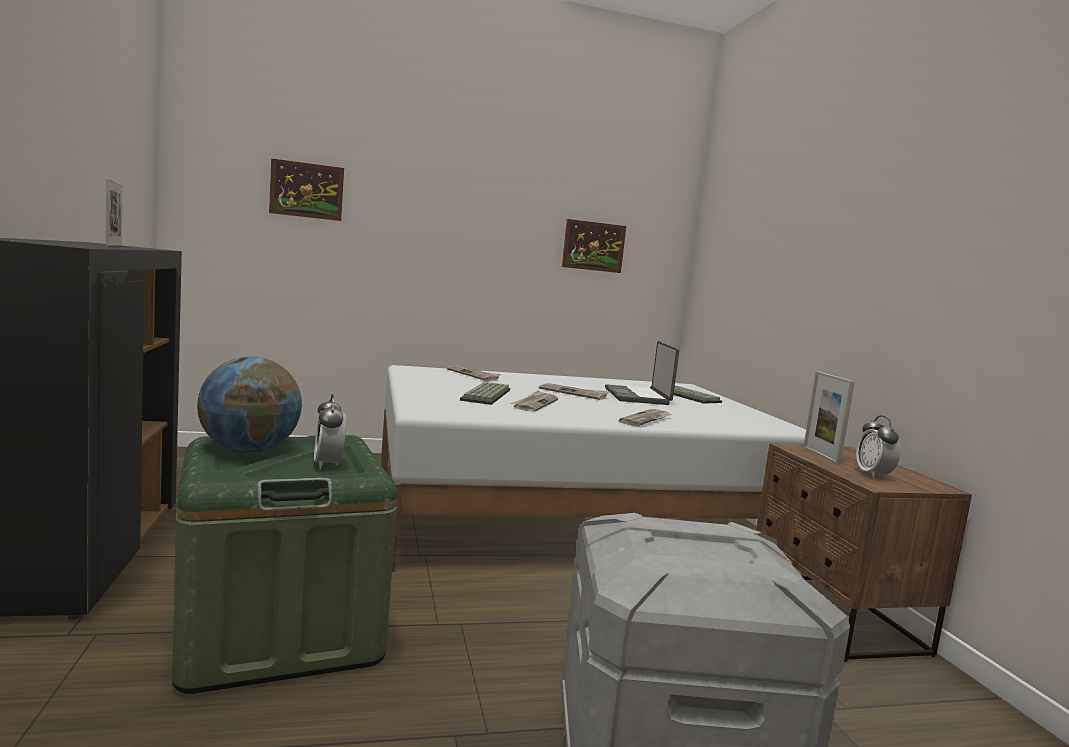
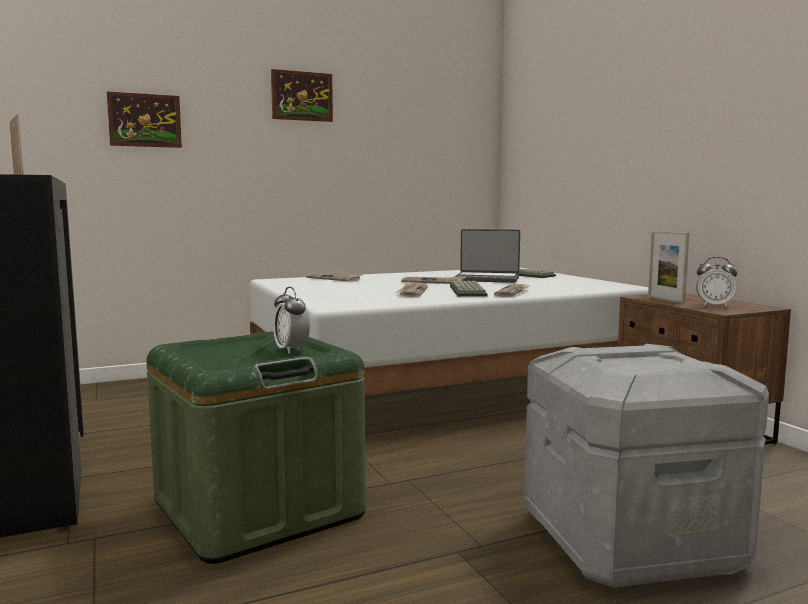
camera: 10 degrees left, 0 degrees up
globe [197,356,302,453] -> none
keyboard [460,382,510,405] -> keyboard moved to [450,281,488,297]
picture [562,219,626,273] -> picture moved to [271,69,333,122]
laptop [605,341,679,405] -> laptop turned 60 degrees counterclockwise [454,229,520,283]
alarm clock [856,415,901,478] -> alarm clock turned 60 degrees counterclockwise [696,257,737,308]

